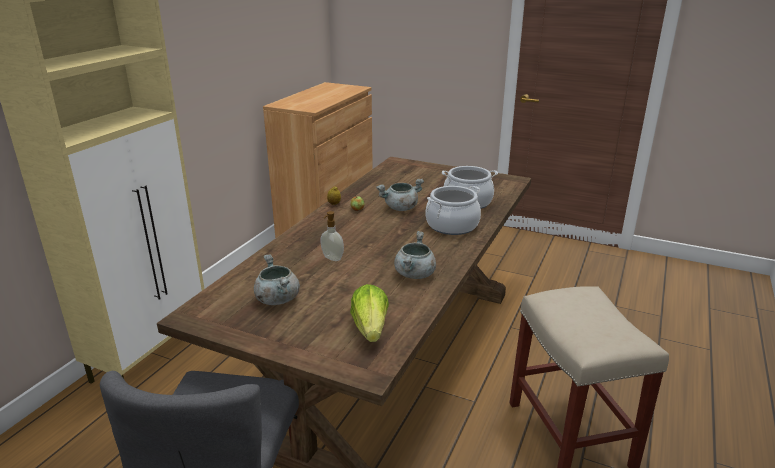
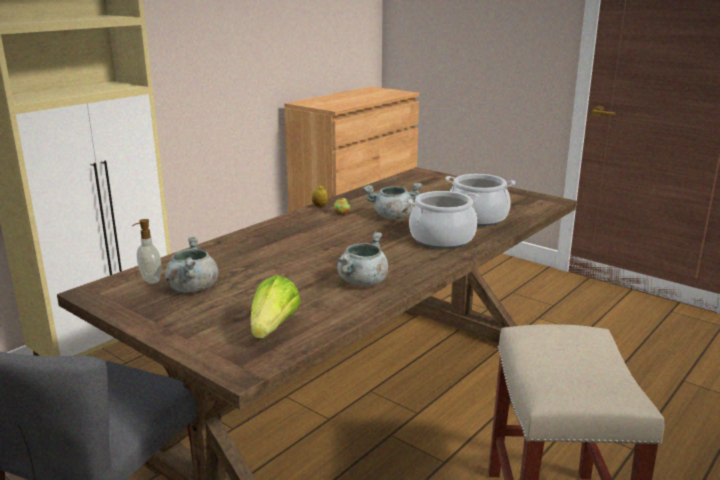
camera: 15 degrees right, 5 degrees down
soap dispenser [321,211,344,261] -> soap dispenser moved to [132,219,161,284]

